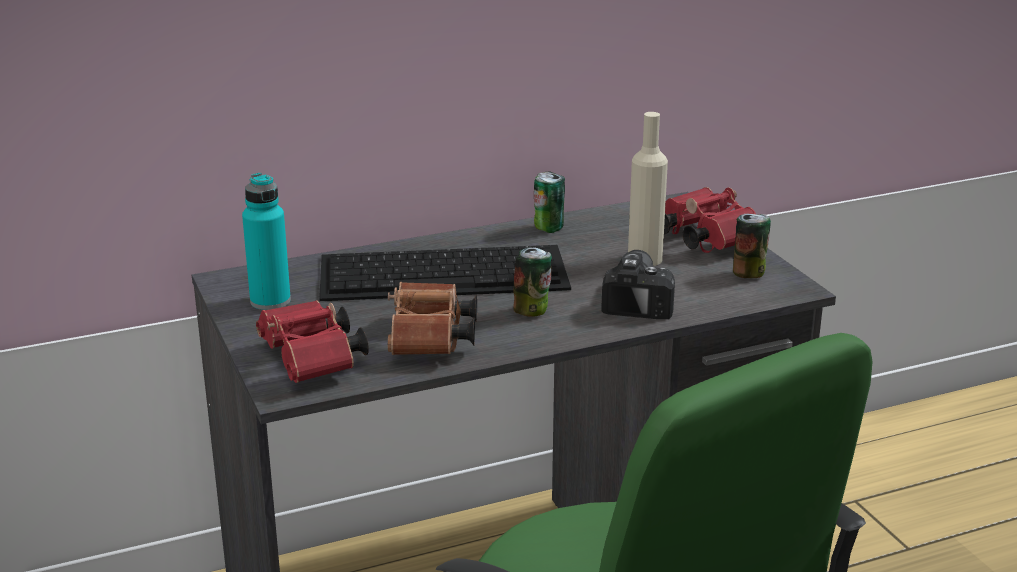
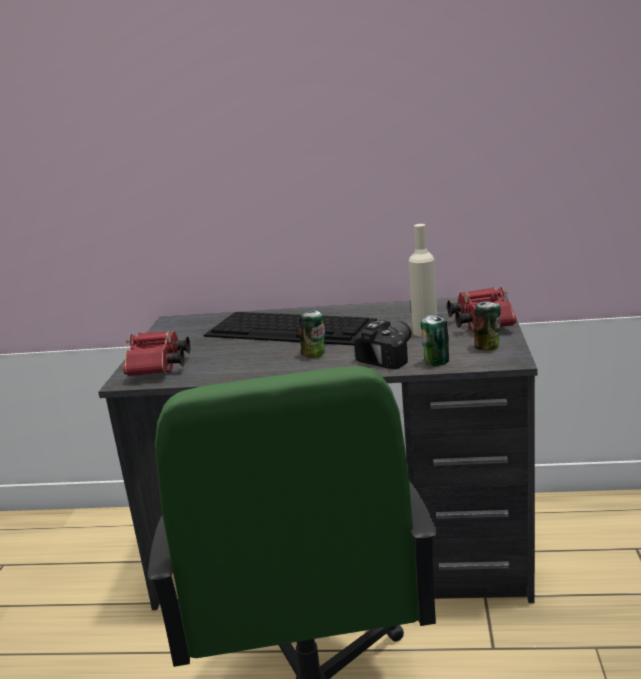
camera: 30 degrees right, 5 degrees down
turquoise bottle [242,173,291,310] -> none
brown binoculars [388,282,477,355] -> none
can [534,171,565,233] -> can moved to [420,315,449,366]

